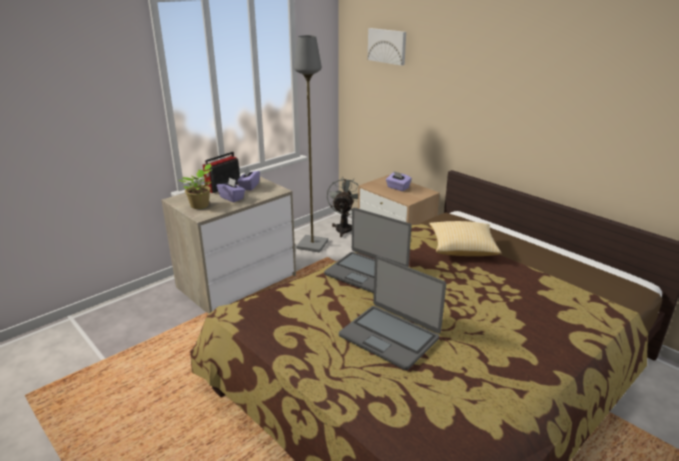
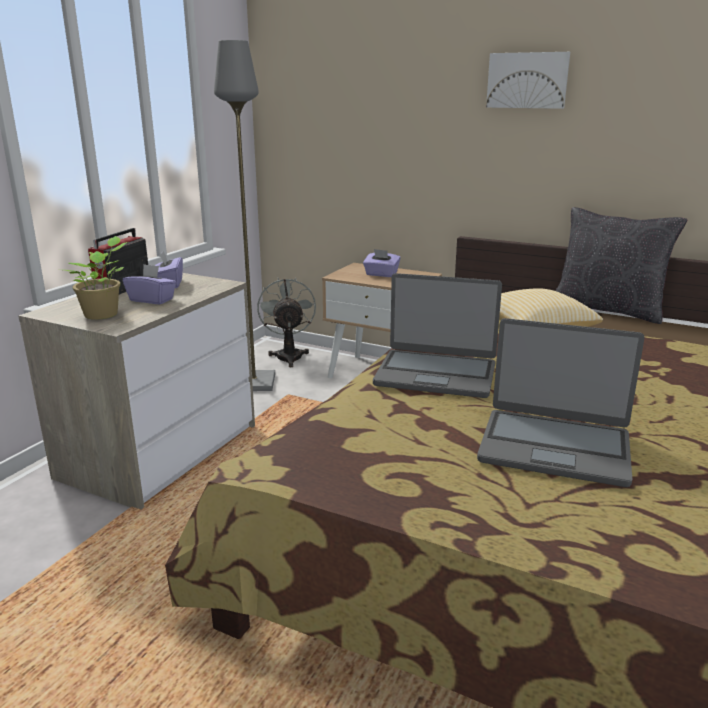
camera: 20 degrees left, 5 degrees down
picture [368,28,406,66] -> picture moved to [486,52,570,109]
none -> black pillow [556,207,687,324]

